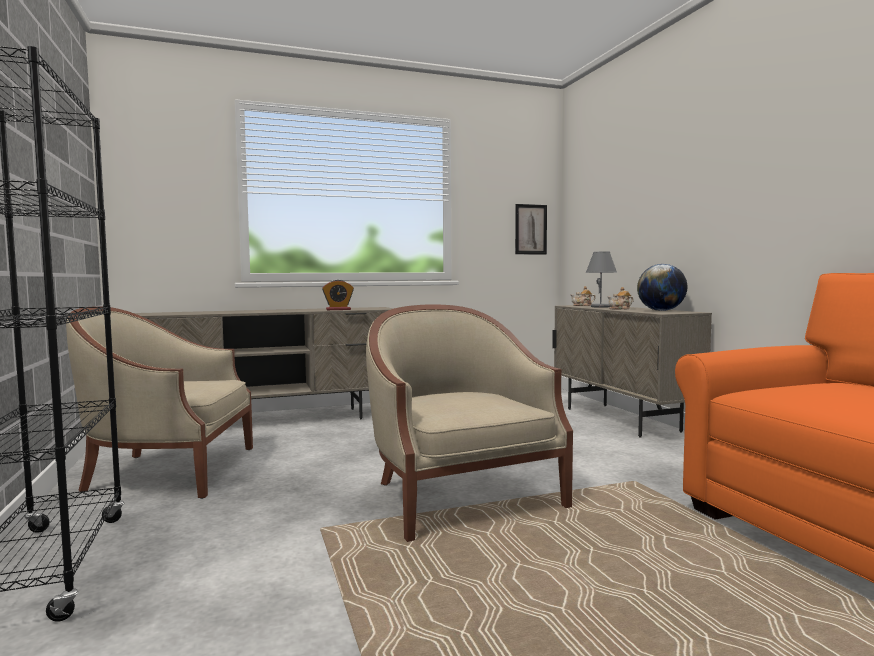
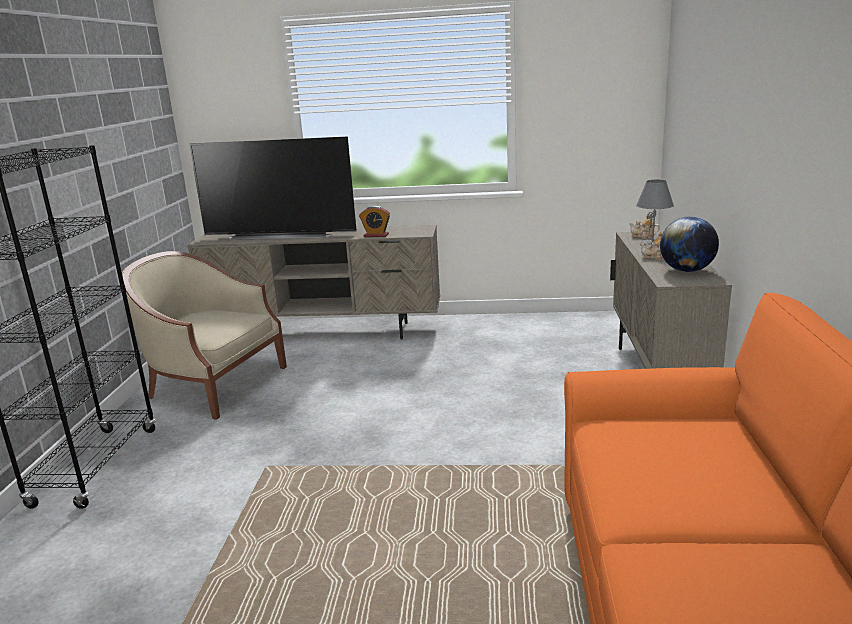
camera: 25 degrees right, 15 degrees up
beige armchair [366,304,573,542] -> none
picture [515,204,547,255] -> none
none -> television [189,136,357,240]

